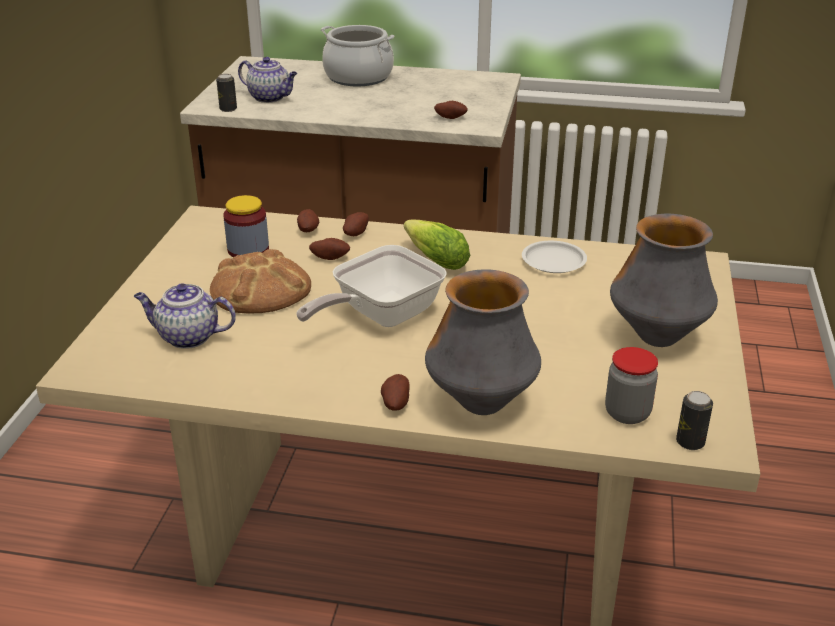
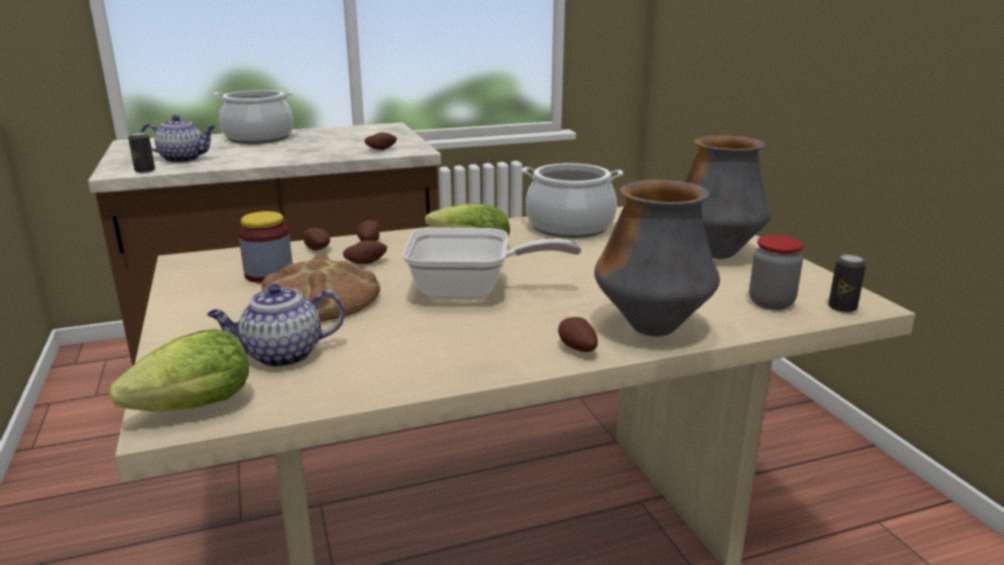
camera: 30 degrees left, 10 degrees down
frying pan [296,245,447,327] -> frying pan turned 105 degrees counterclockwise [403,227,581,300]
white plate [522,241,587,273] -> cooking pot [522,163,623,238]
none -> lettuce [109,329,249,412]

